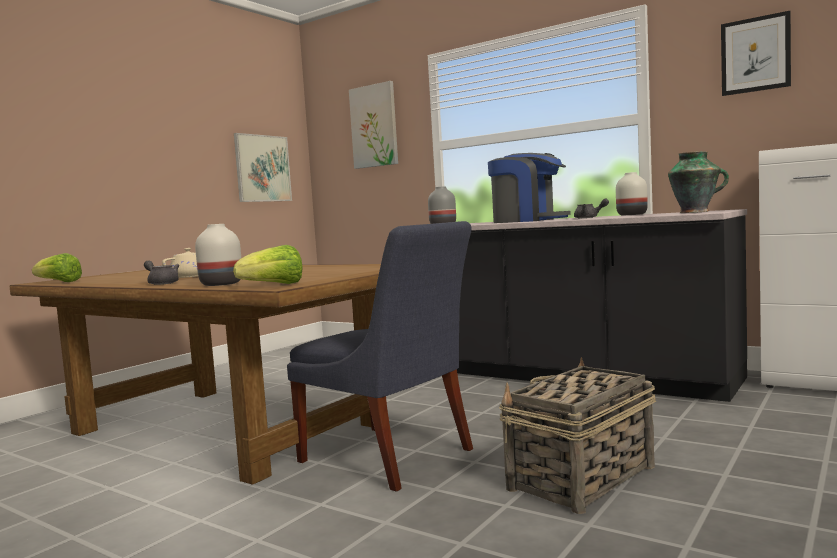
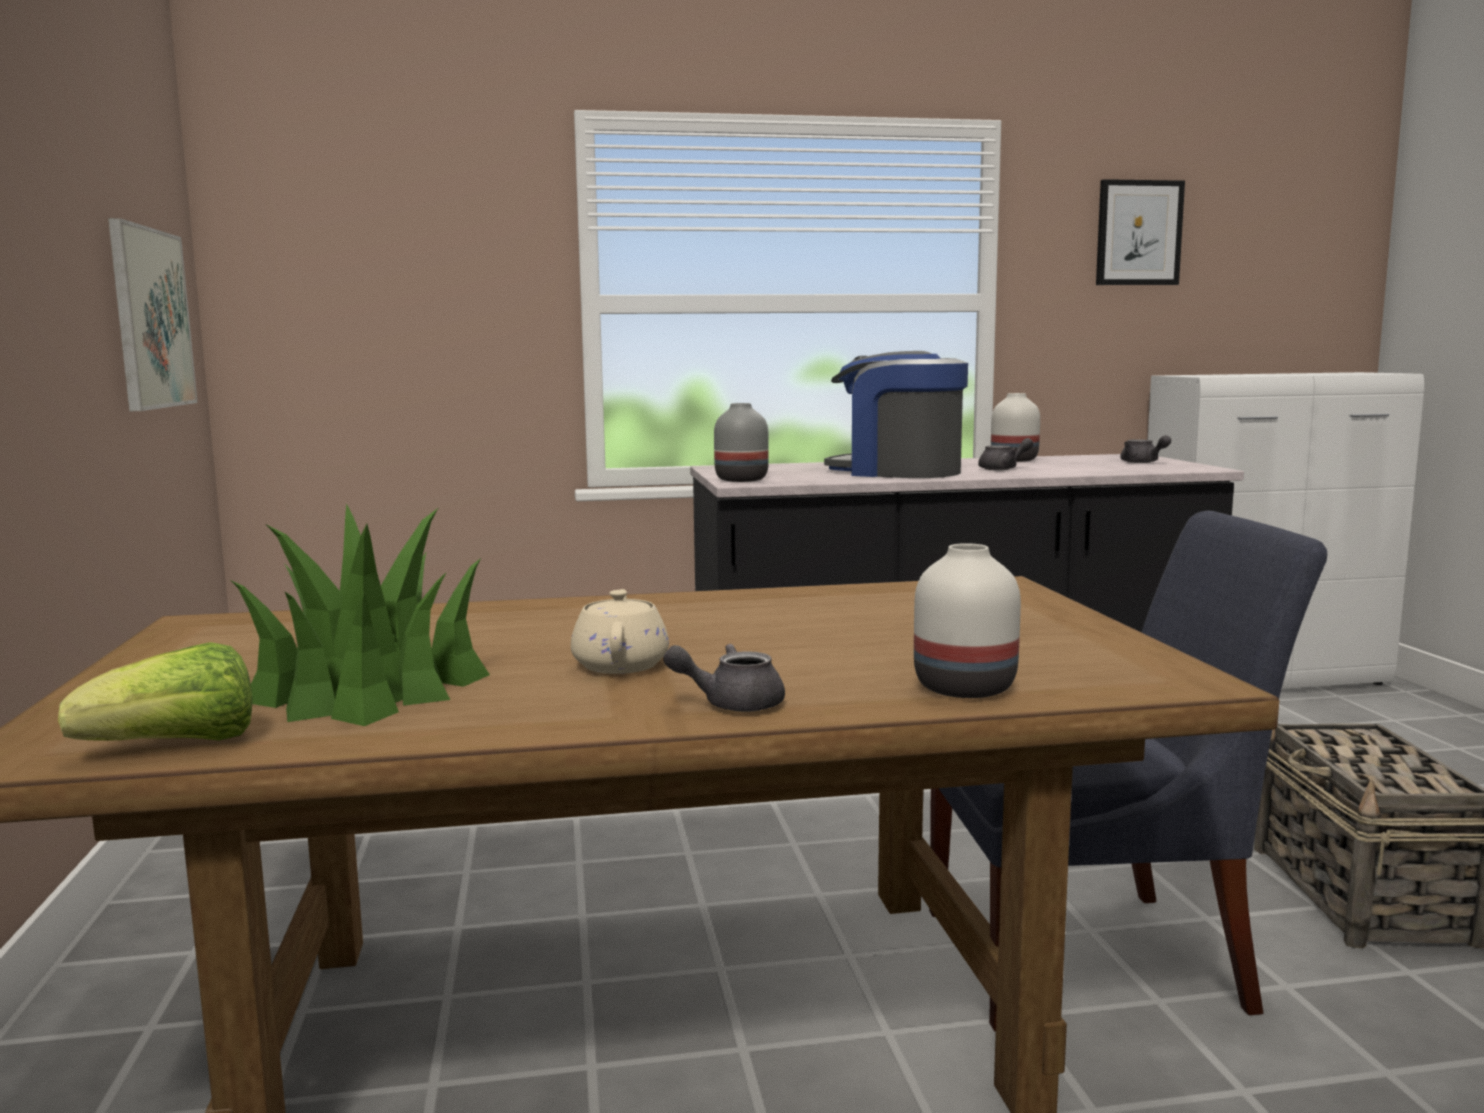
camera: 45 degrees left, 5 degrees up
lettuce [233,245,302,284] -> none
picture [349,81,398,169] -> none
coffee machine [488,153,571,223] -> coffee machine turned 135 degrees counterclockwise [824,351,968,478]
vase [668,151,729,213] -> grey teapot [1120,435,1171,463]
none -> potted plant [230,503,490,726]

